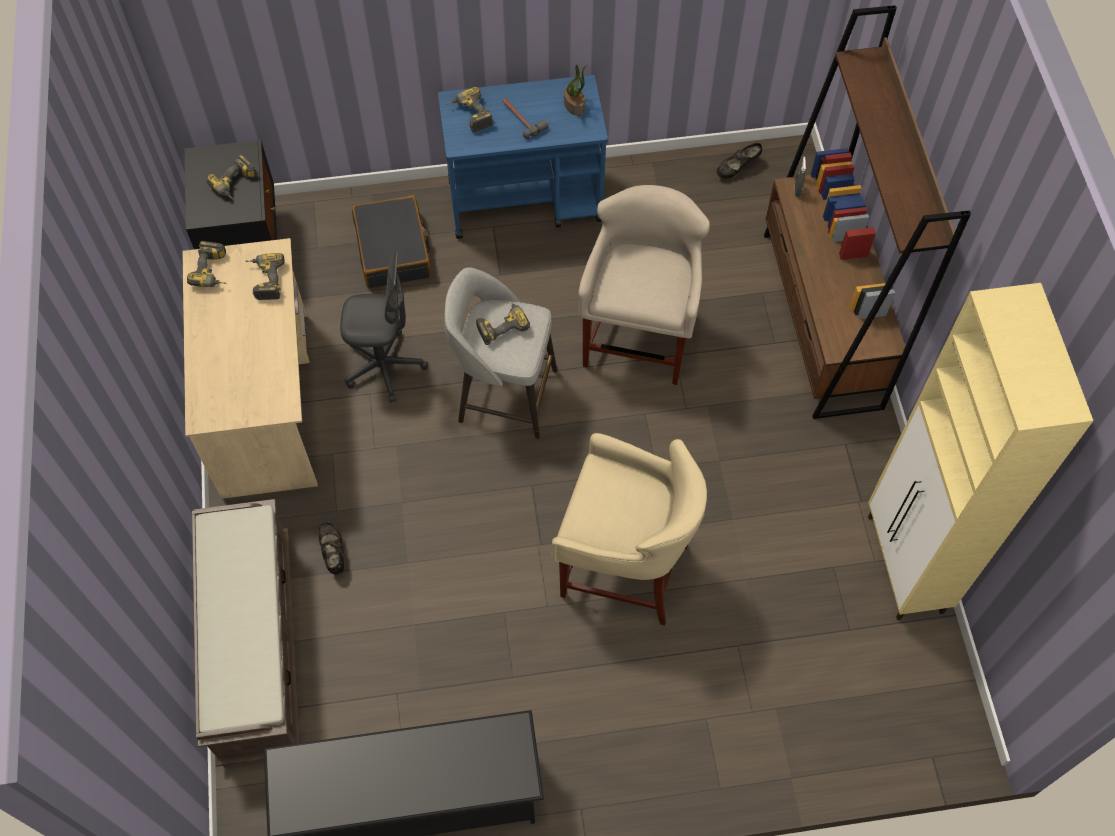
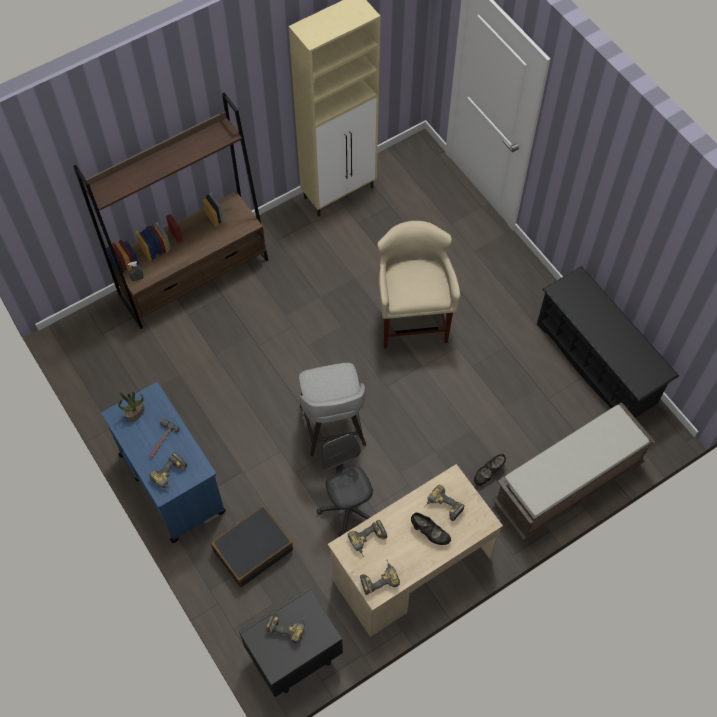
camera: 115 degrees left, 0 degrees up
power drill [476,299,530,345] -> power drill moved to [424,485,464,521]
beige stool [578,185,710,385] -> none
black shoe [717,143,762,179] -> black shoe moved to [411,512,451,545]

